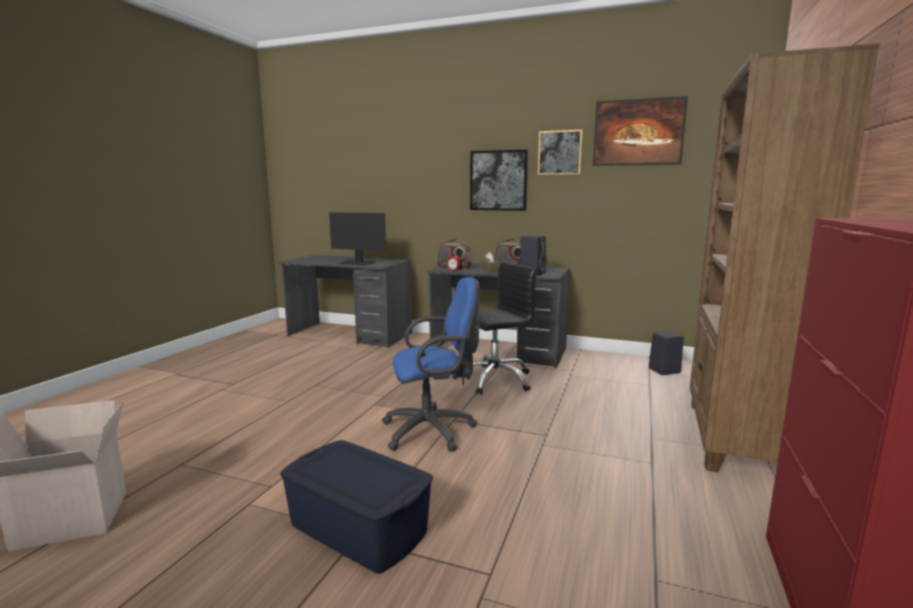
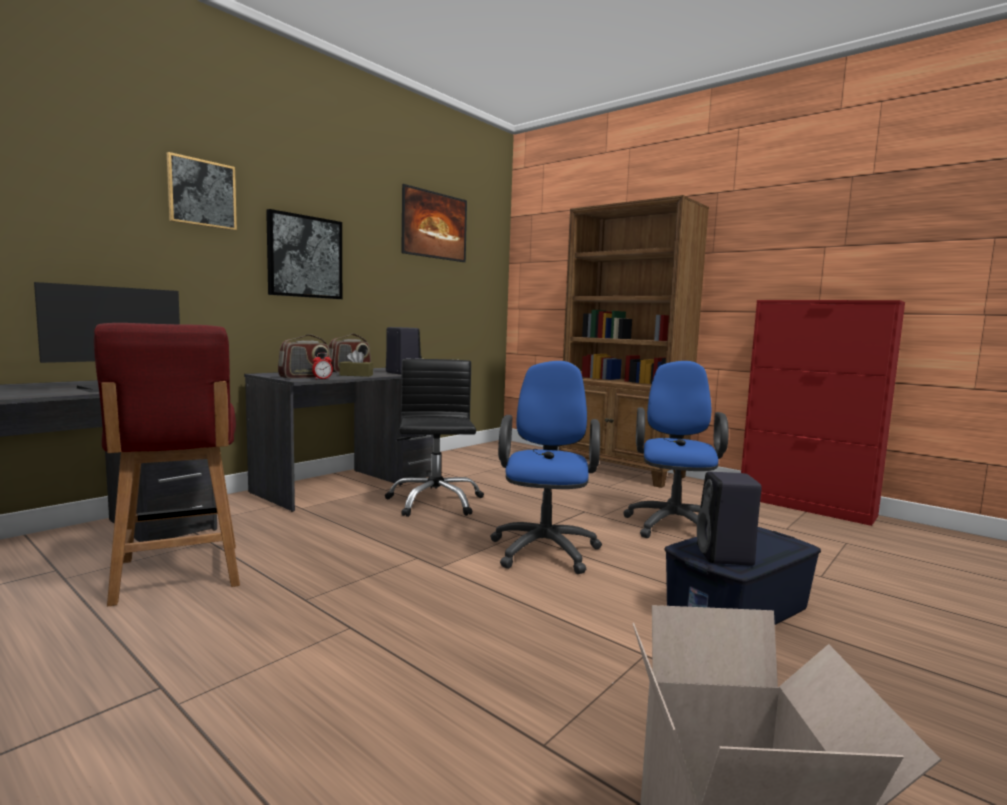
camera: 70 degrees left, 5 degrees down
picture [538,130,583,175] -> picture moved to [167,152,237,231]
black speaker [649,331,684,375] -> black speaker moved to [697,472,762,566]
none -> red chair [94,323,240,606]
none -> blue office chair [623,361,729,538]

